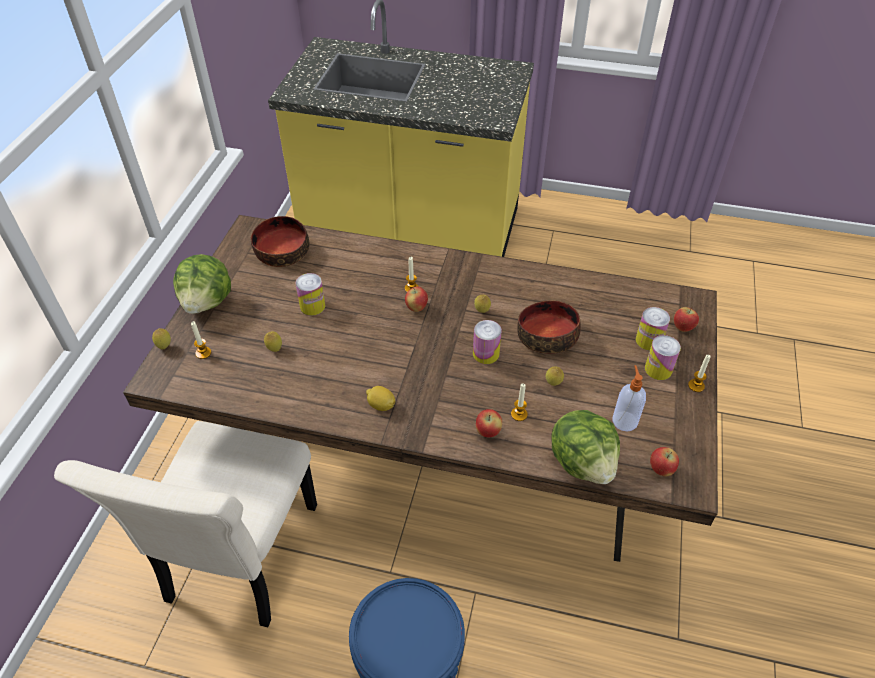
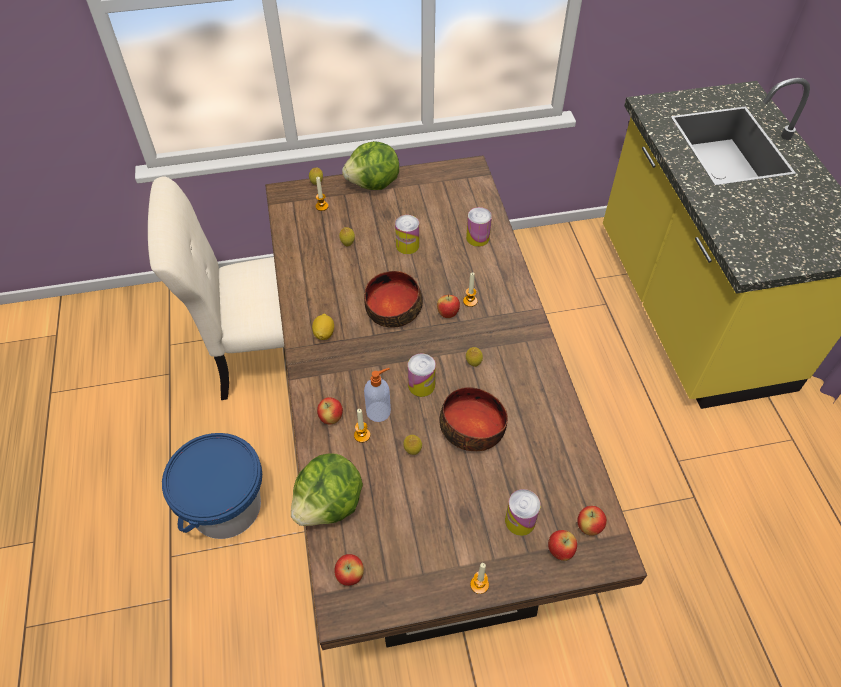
camera: 65 degrees right, 5 degrees up
bowl [251,216,309,267] -> bowl moved to [364,271,423,328]
soap dispenser [613,365,646,432] -> soap dispenser moved to [364,368,391,422]
can [645,335,681,380] -> can moved to [466,207,492,247]
none -> apple [577,506,607,536]

